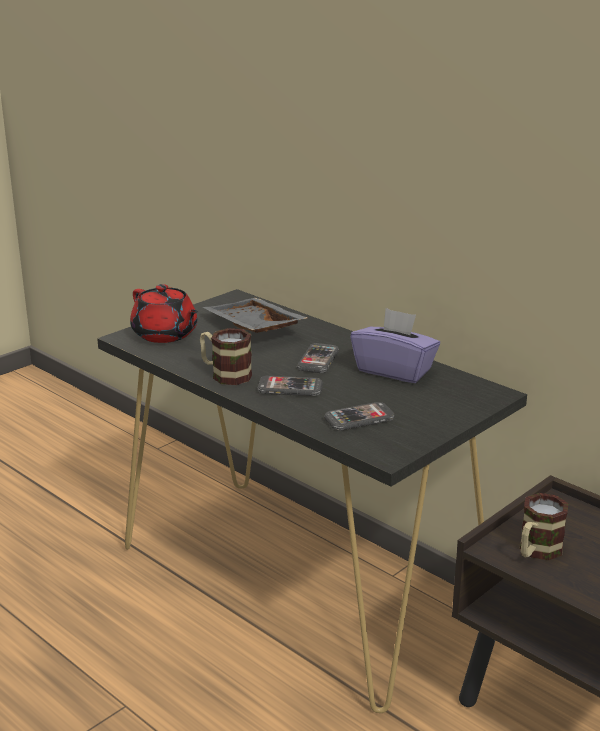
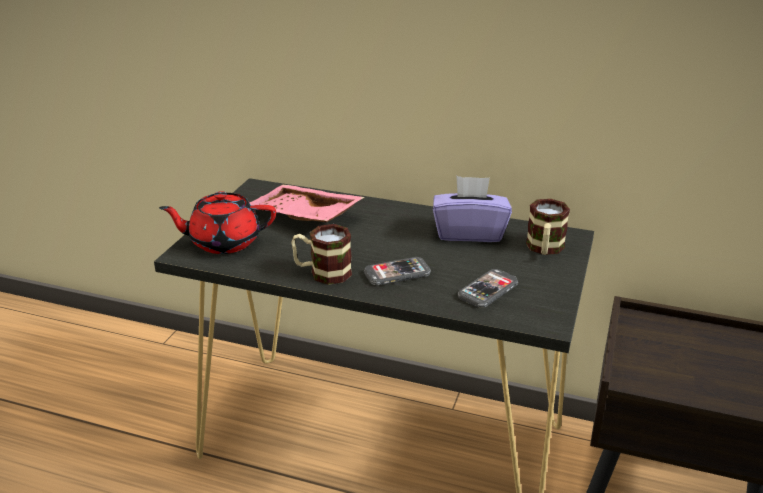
camera: 25 degrees left, 5 degrees up
red teapot [130,284,198,343] -> red teapot turned 150 degrees clockwise [159,191,276,254]
grey tray [203,298,307,333] -> pink tray [249,185,364,222]
phone [297,343,339,373] -> none
mug [520,493,568,560] -> mug moved to [526,199,570,255]

